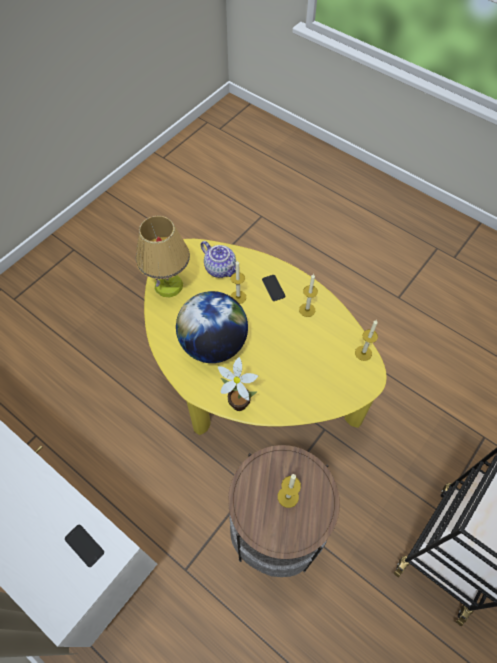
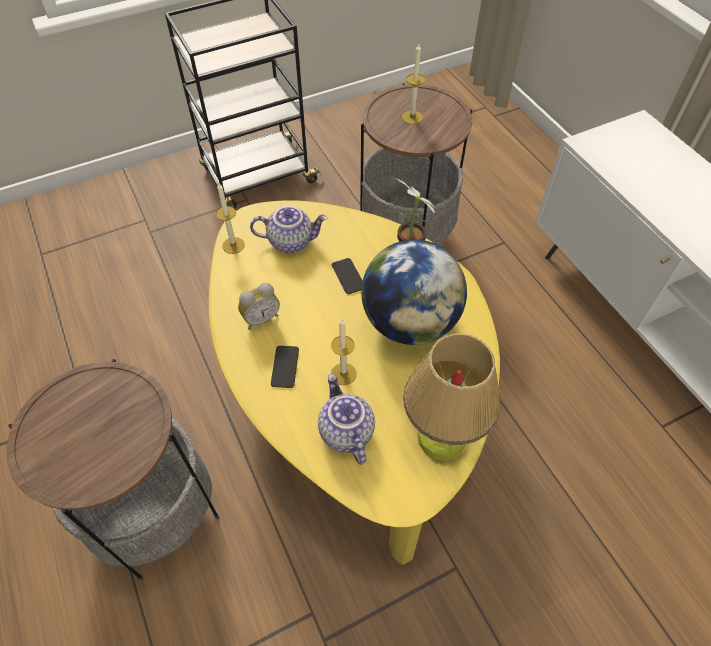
camera: 155 degrees left, 5 degrees down
phone [65,525,104,567] -> phone moved to [332,258,363,294]
candle [299,274,318,317] -> alarm clock [238,283,280,330]
none -> side table [7,359,219,580]
none -> teapot [250,206,328,253]

